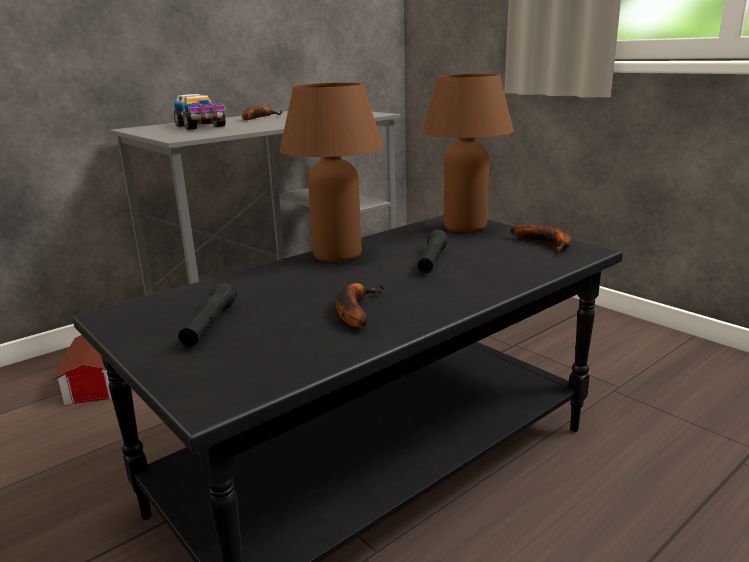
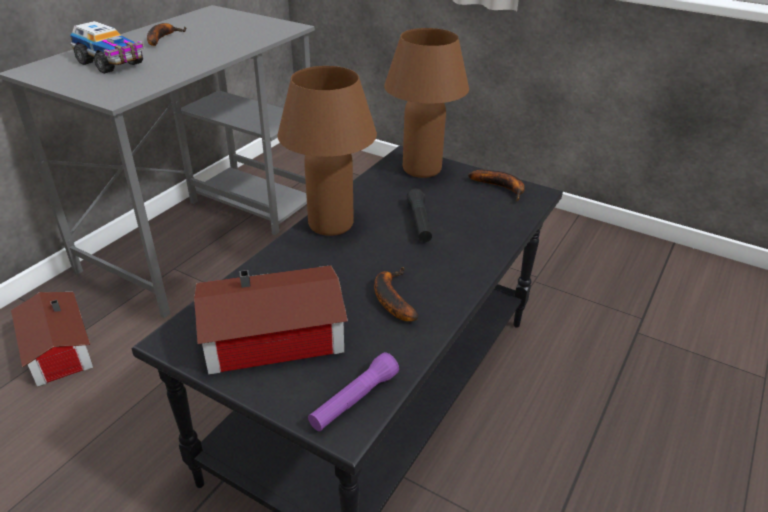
camera: 20 degrees left, 15 degrees up
black flashlight [178,282,237,347] -> toy house [194,265,348,375]
none -> purple flashlight [308,352,399,431]

